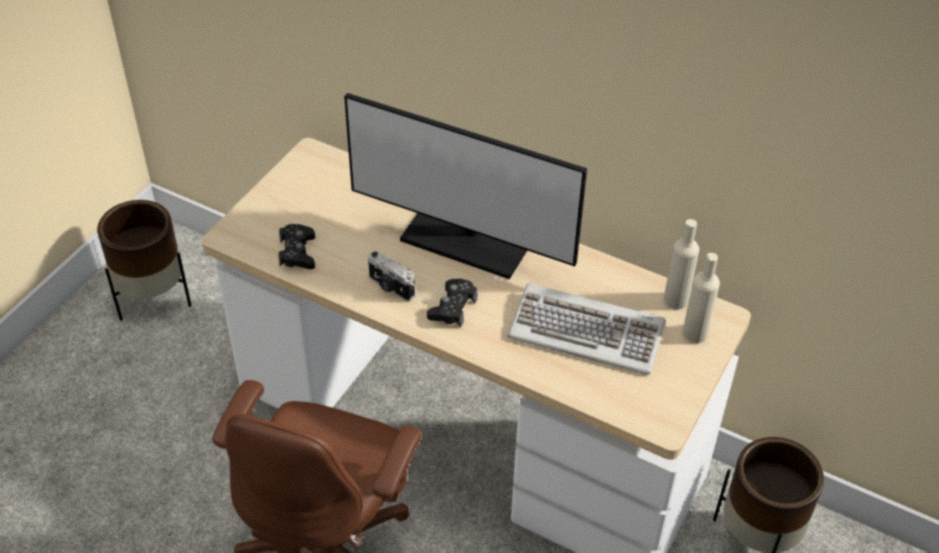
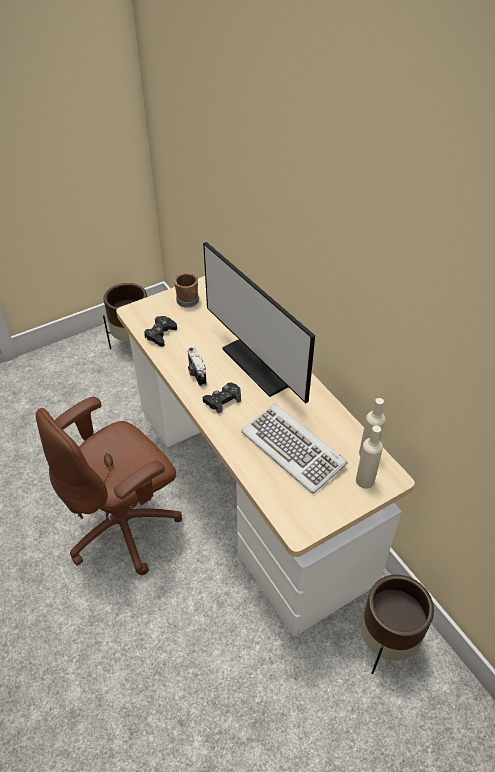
camera: 30 degrees right, 0 degrees up
none -> brown mug [174,273,199,308]

